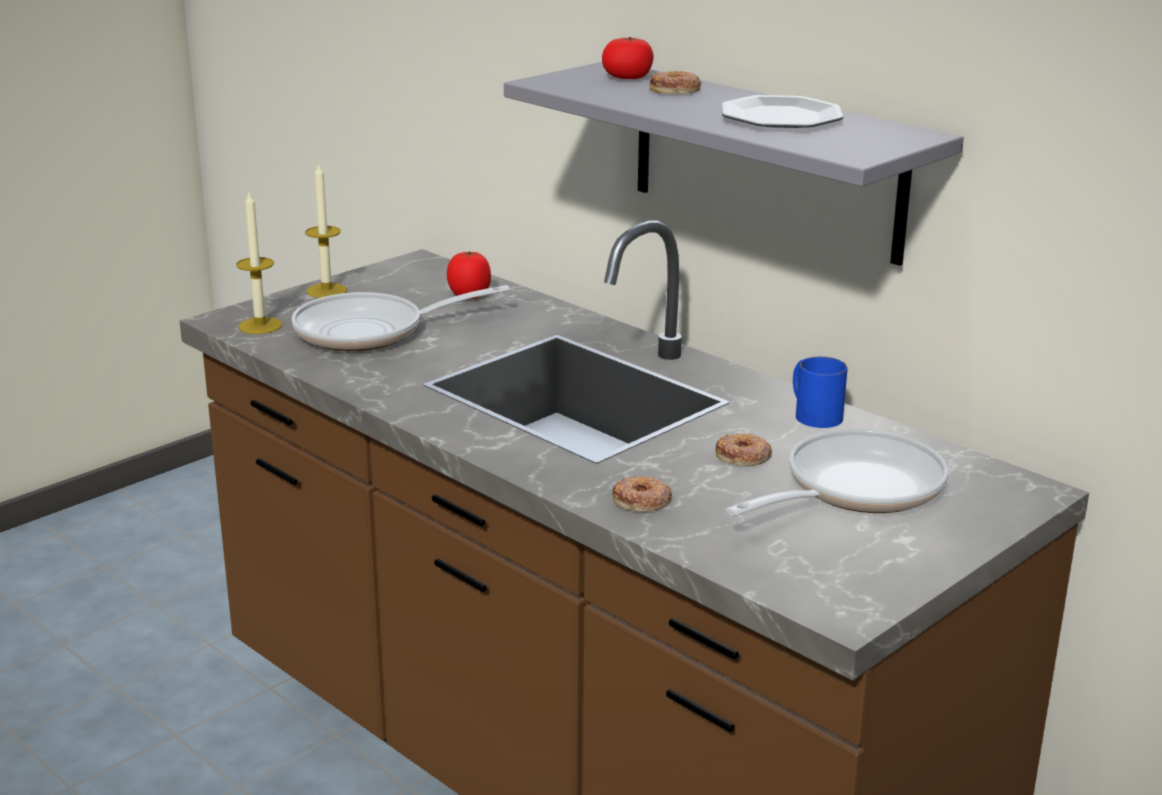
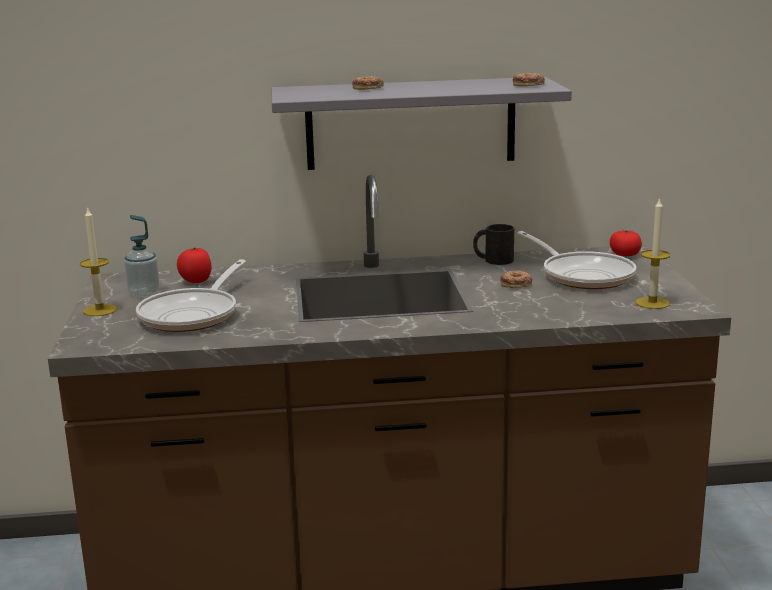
camera: 50 degrees left, 5 degrees down
candle [236,193,282,334] -> candle moved to [635,197,671,309]
tomato [602,37,654,79] -> tomato moved to [610,230,642,256]
donut [612,476,672,512] -> donut moved to [513,73,545,86]
plate [722,95,844,128] -> none
frying pan [726,429,949,516] -> frying pan turned 150 degrees clockwise [517,231,636,289]
blue mug [793,356,848,428] -> black mug [473,224,514,265]
none -> soap dispenser [124,215,160,298]

